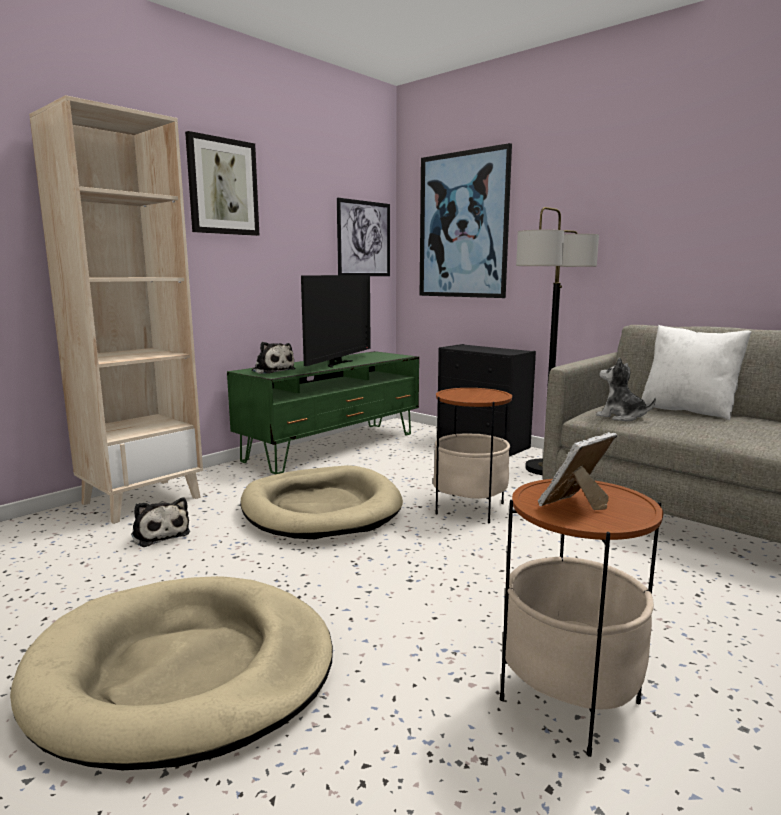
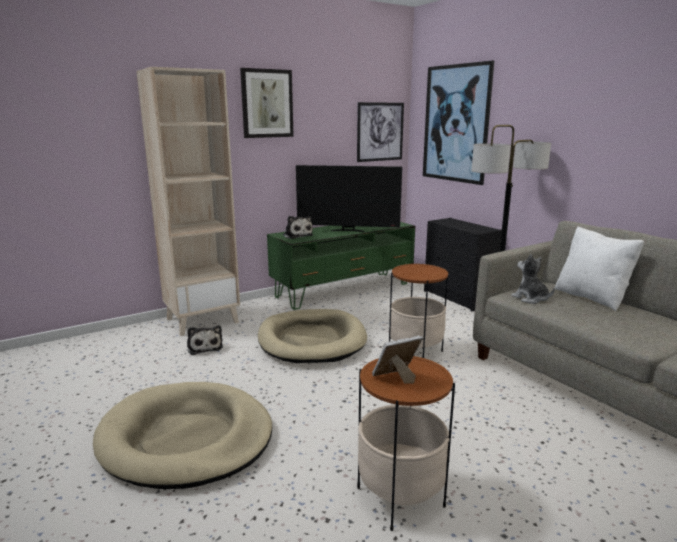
camera: 15 degrees right, 5 degrees up
television [301,275,371,368] -> television turned 60 degrees clockwise [296,165,402,232]

